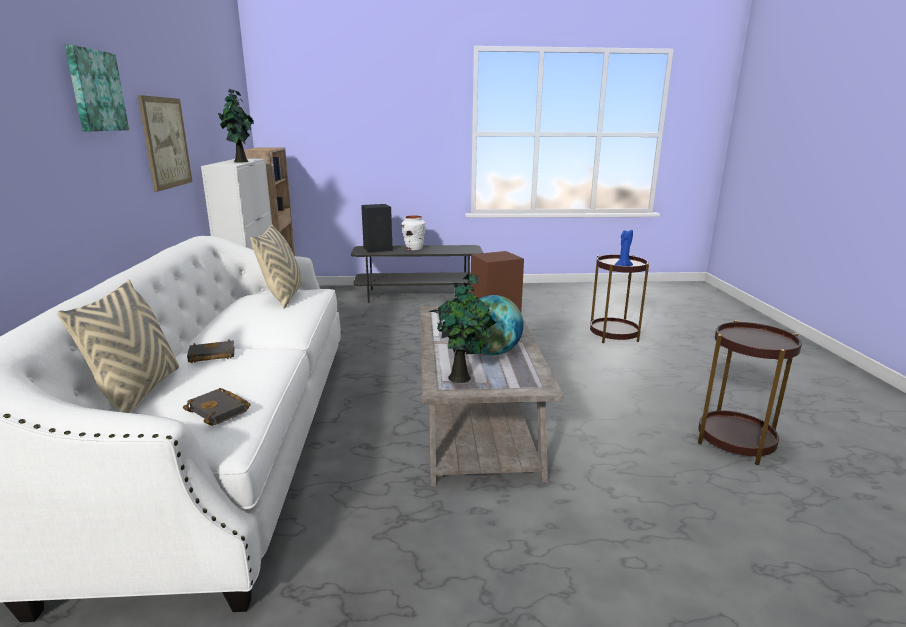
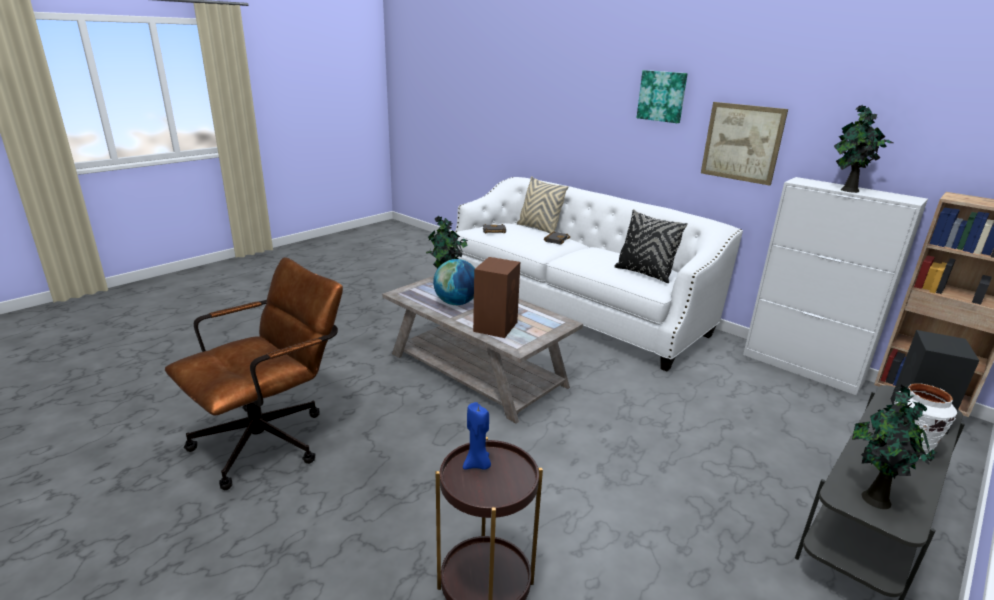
camera: 135 degrees right, 5 degrees up
beige pillow [250,224,302,309] -> black pillow [614,209,688,283]
brown side table [698,320,802,465] -> brown office chair [165,257,343,490]
none -> potted plant [852,385,938,509]

